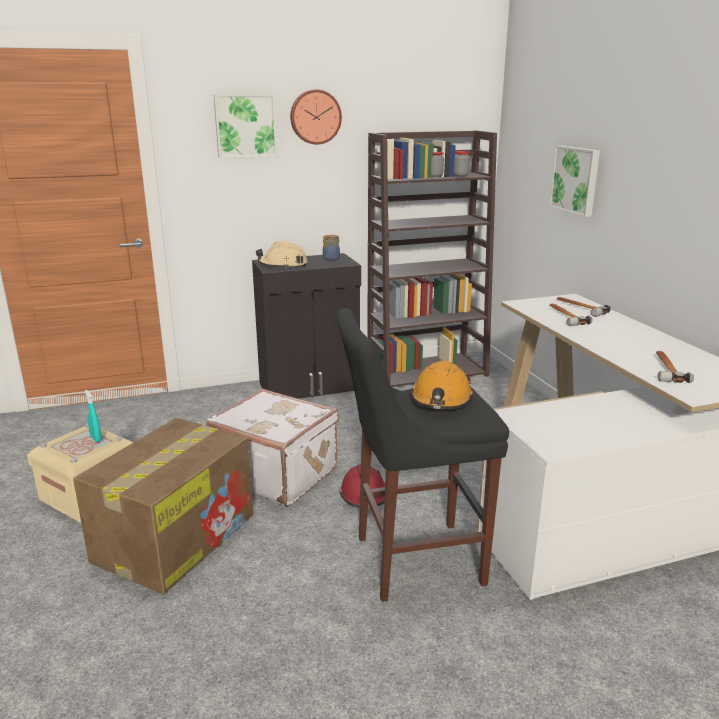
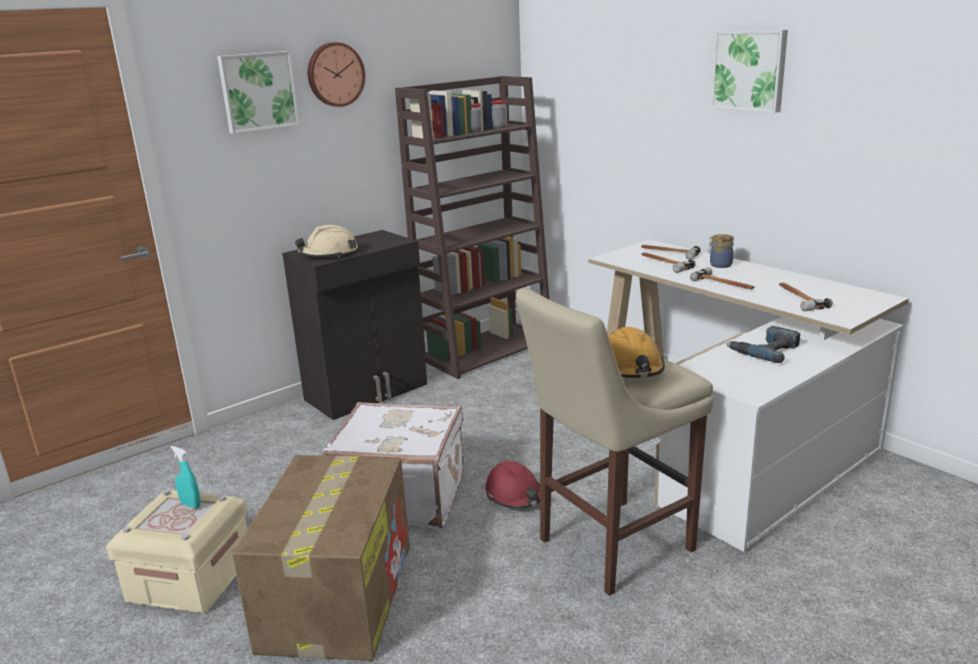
camera: 20 degrees left, 0 degrees up
jar [323,235,340,261] -> jar moved to [708,234,734,268]
black stool [336,308,509,602] -> beige stool [516,288,713,596]
picture [549,146,600,217] -> picture moved to [710,30,788,113]
none -> hammer [690,267,754,290]
none -> power drill [726,326,800,363]

